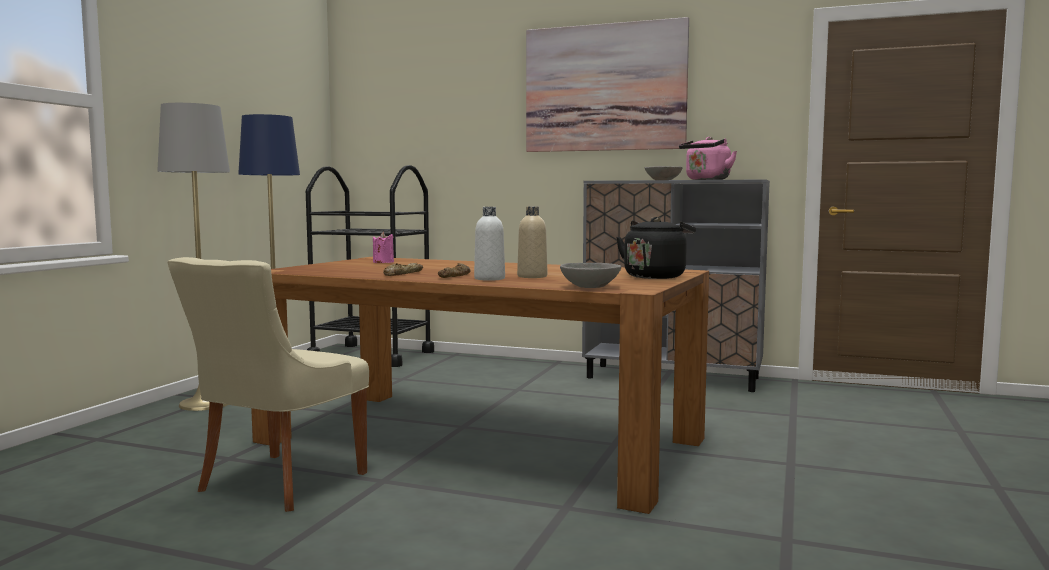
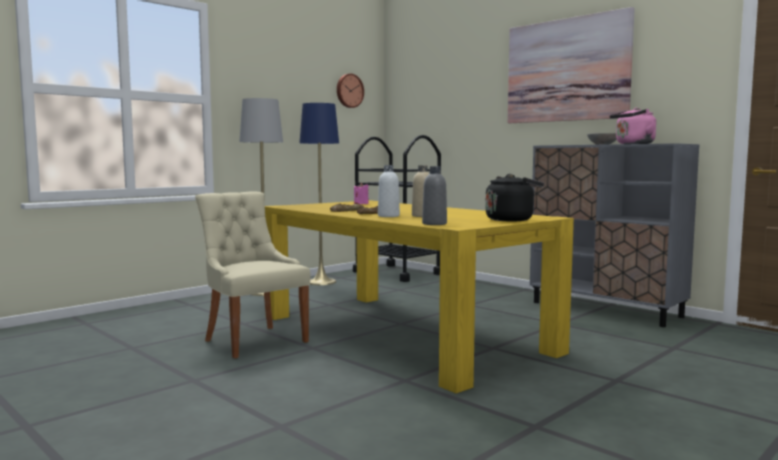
camera: 25 degrees right, 0 degrees up
beige chair [167,257,369,512] -> beige chair turned 90 degrees clockwise [195,191,311,359]
brown dining table [251,257,709,514] -> yellow dining table [265,200,574,393]
grey bowl [560,263,621,288] -> grey bottle [422,166,447,225]
none -> wall clock [337,74,364,108]

